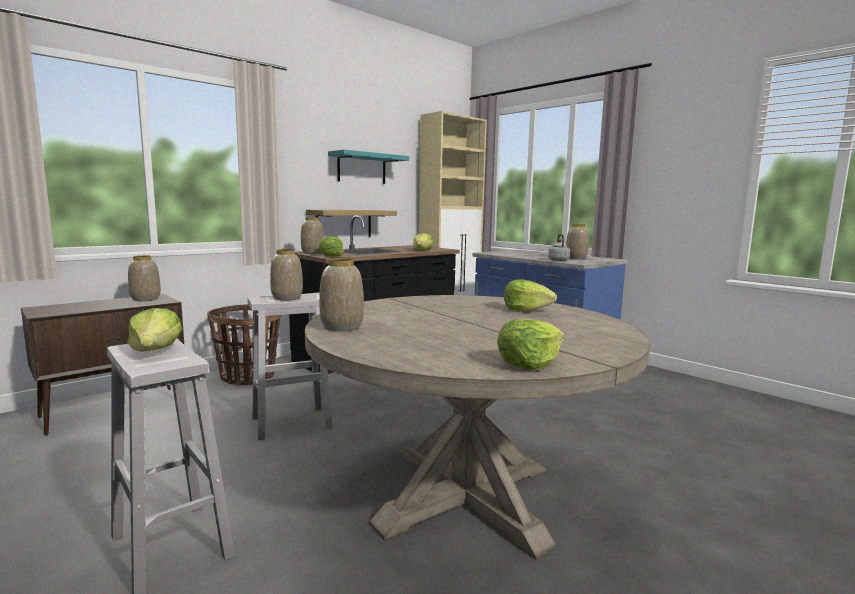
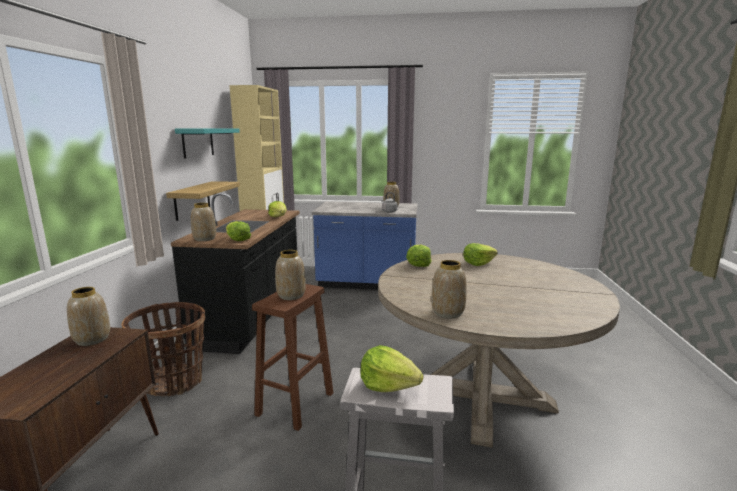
camera: 40 degrees left, 5 degrees up
white stool [247,293,333,440] -> brown stool [252,284,333,431]
lettuce [497,319,564,370] -> lettuce moved to [406,245,431,267]

